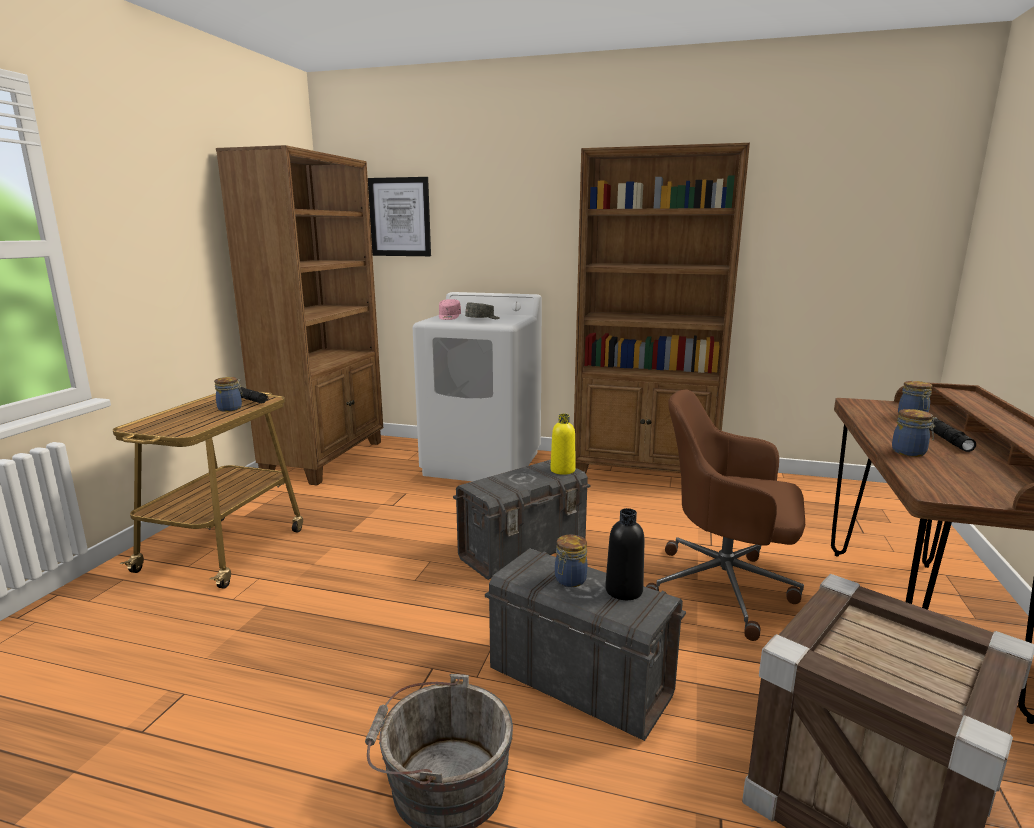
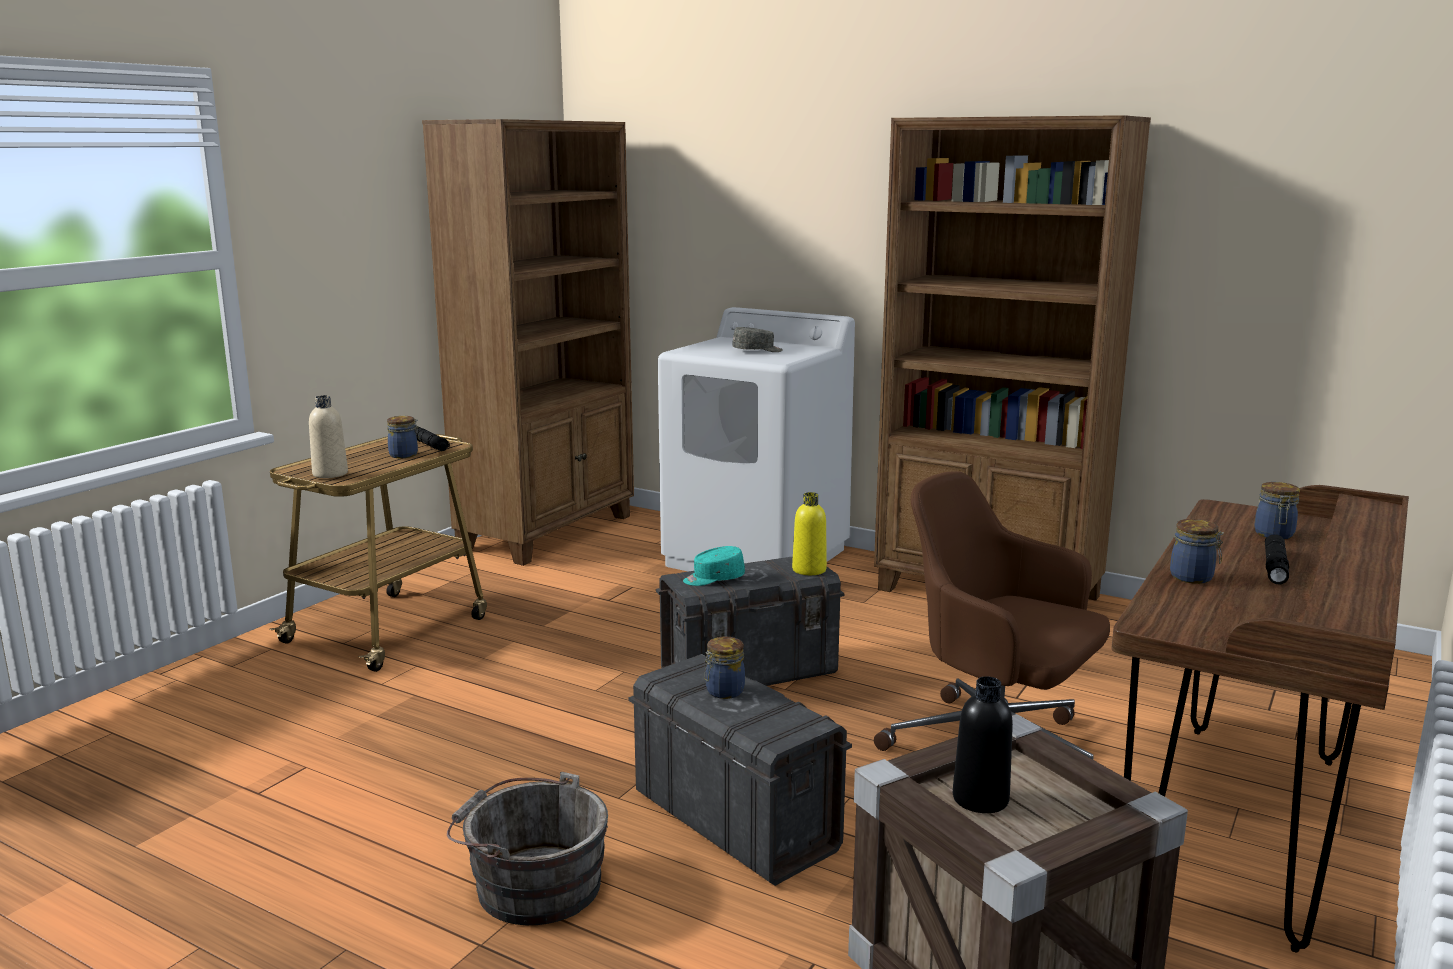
camera: 15 degrees right, 0 degrees up
picture [368,177,431,256] -> none
pink cap [439,299,461,320] -> none
black bottle [605,508,645,600] -> black bottle moved to [953,676,1013,813]
none -> beige bottle [309,395,348,478]
none -> turquoise cap [683,546,745,586]

